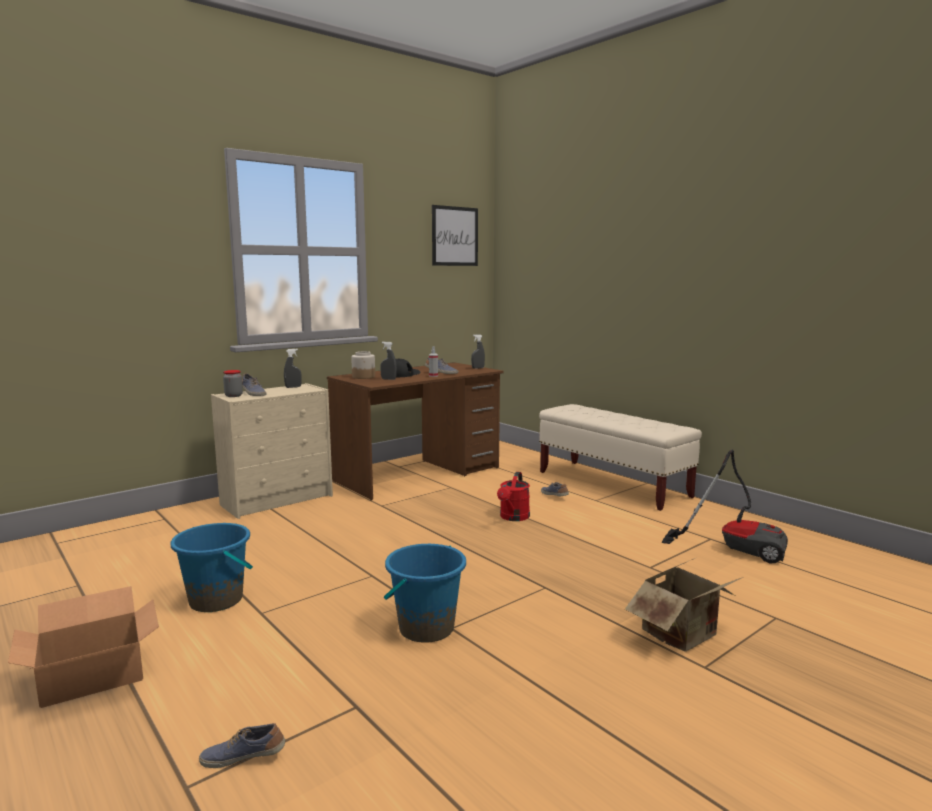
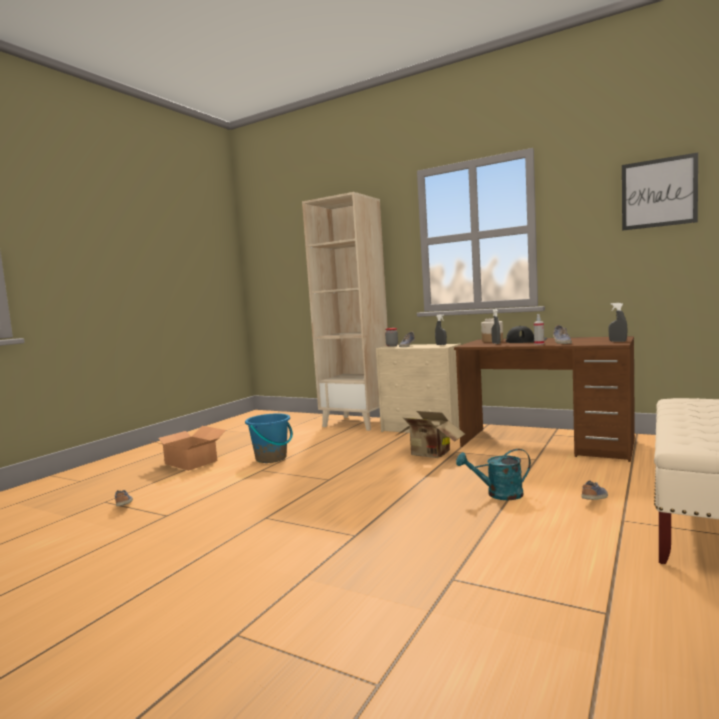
camera: 70 degrees right, 5 degrees down
blue bucket [384,544,466,643] -> none
red watering can [497,472,530,521] -> turquoise watering can [456,449,531,500]
cardboard box [625,558,743,652] -> cardboard box moved to [397,411,465,458]
vacuum cleaner [662,450,788,563] -> none
none -> beige bookcase [302,192,388,431]

